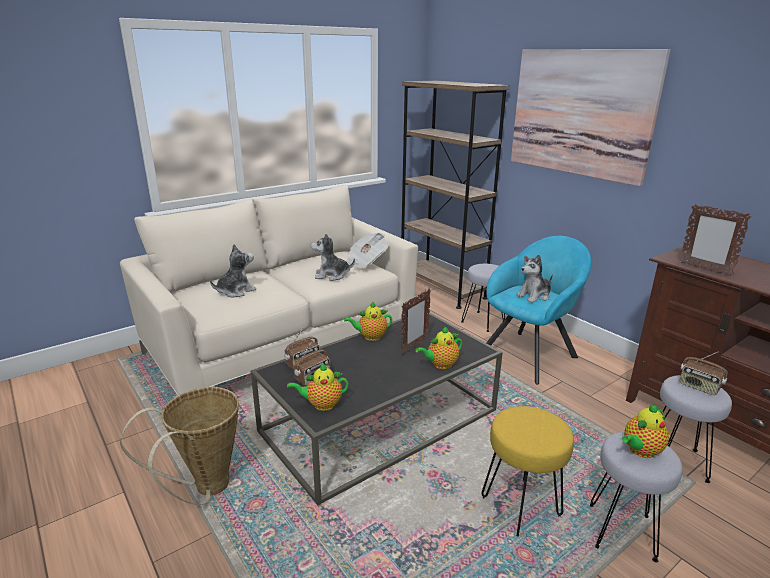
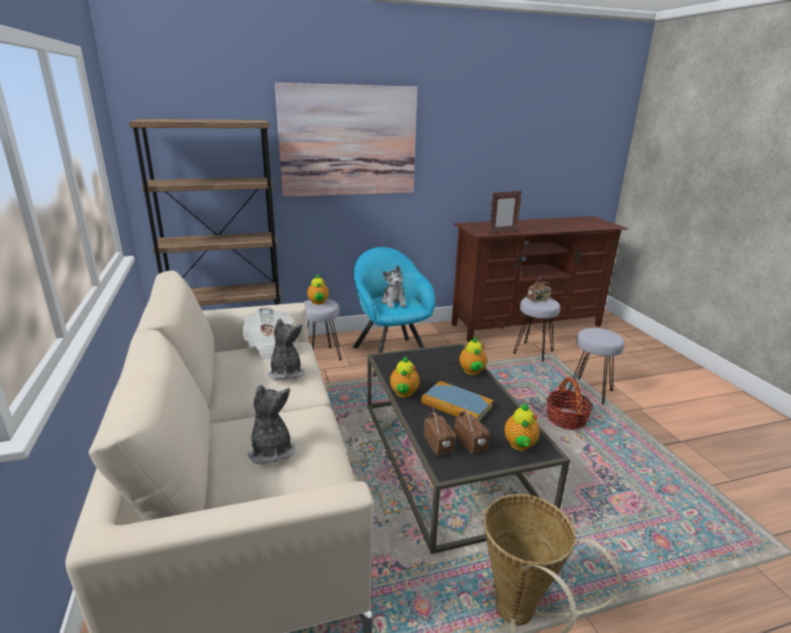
camera: 70 degrees left, 0 degrees up
plush toy [311,233,355,281] -> plush toy turned 150 degrees clockwise [268,318,305,381]
picture frame [401,289,431,355] -> none
yellow stool [481,406,574,537] -> basket [546,377,594,430]
teapot [622,404,669,458] -> teapot moved to [307,274,329,305]
none -> book [421,381,493,421]

